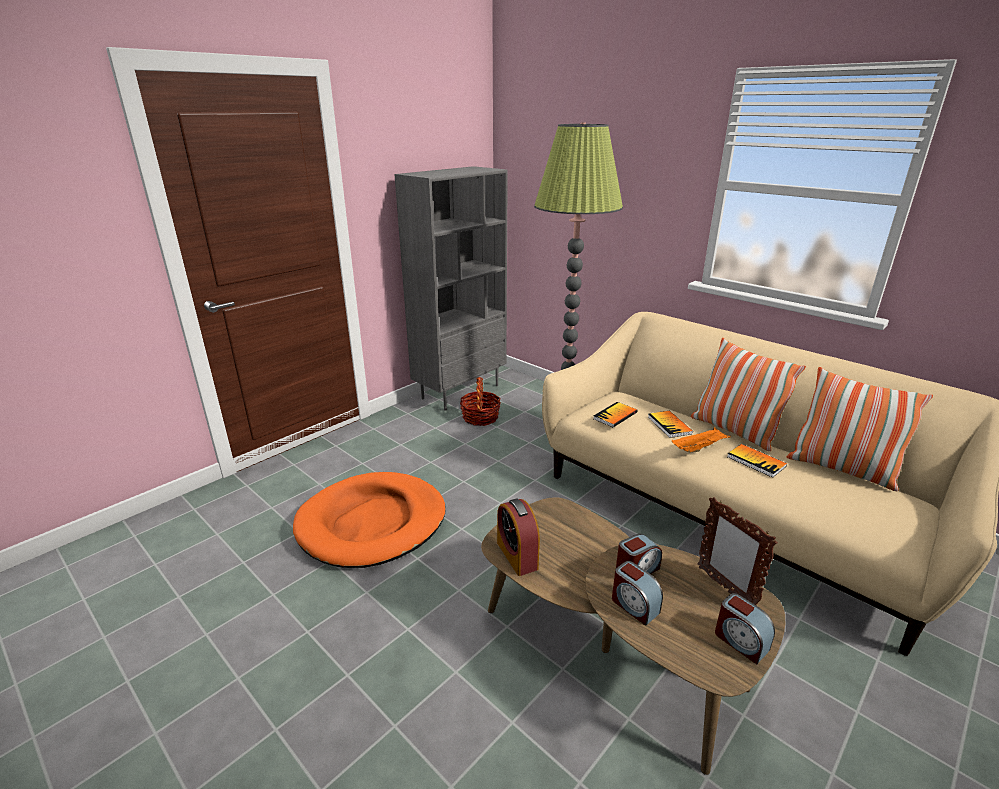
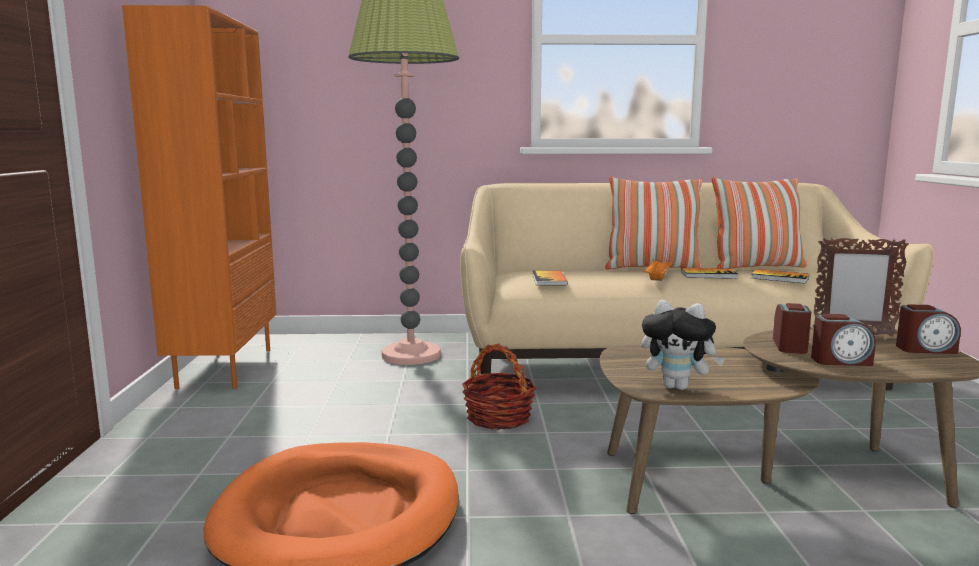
camera: 45 degrees left, 15 degrees down
grey bookcase [394,166,508,410] -> orange bookcase [122,5,276,389]
basket [460,377,501,426] -> basket moved to [462,343,536,430]
alarm clock [497,498,540,576] -> plush toy [641,300,725,390]
book [648,411,693,438] -> book moved to [751,269,809,284]

